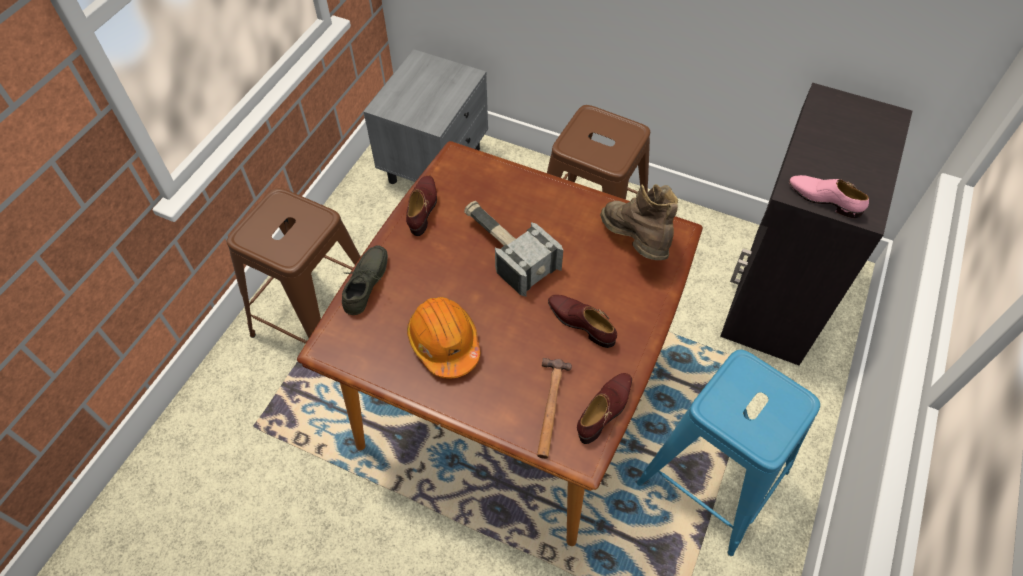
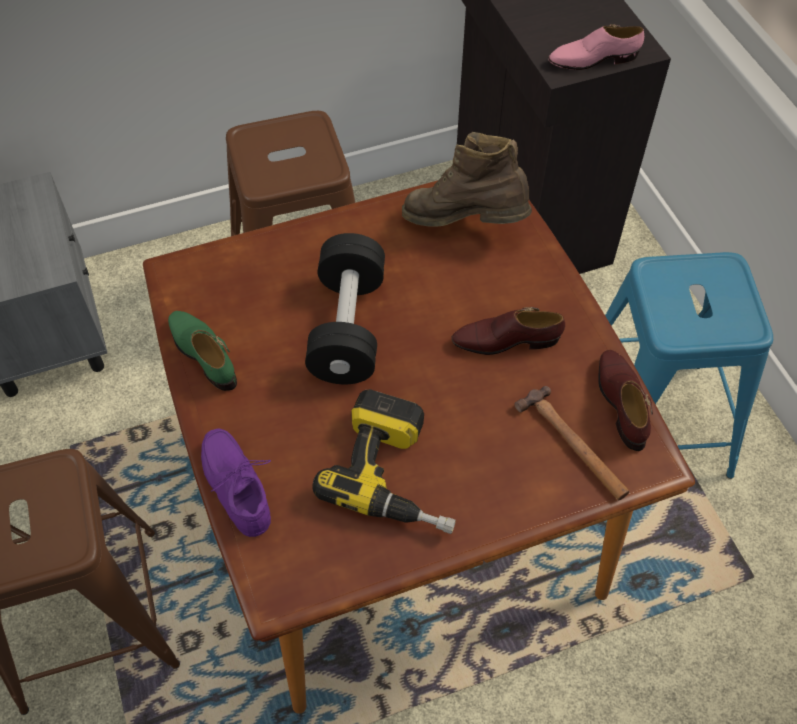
camera: 45 degrees left, 0 degrees up
grey shoe [342,245,388,315] -> purple shoe [201,428,271,537]
brown shoe [406,176,437,236] -> green shoe [168,311,237,391]
orange hard hat [407,297,480,379] -> power drill [312,389,456,534]
hammer [464,201,563,297] -> black dumbbell [305,233,385,384]

